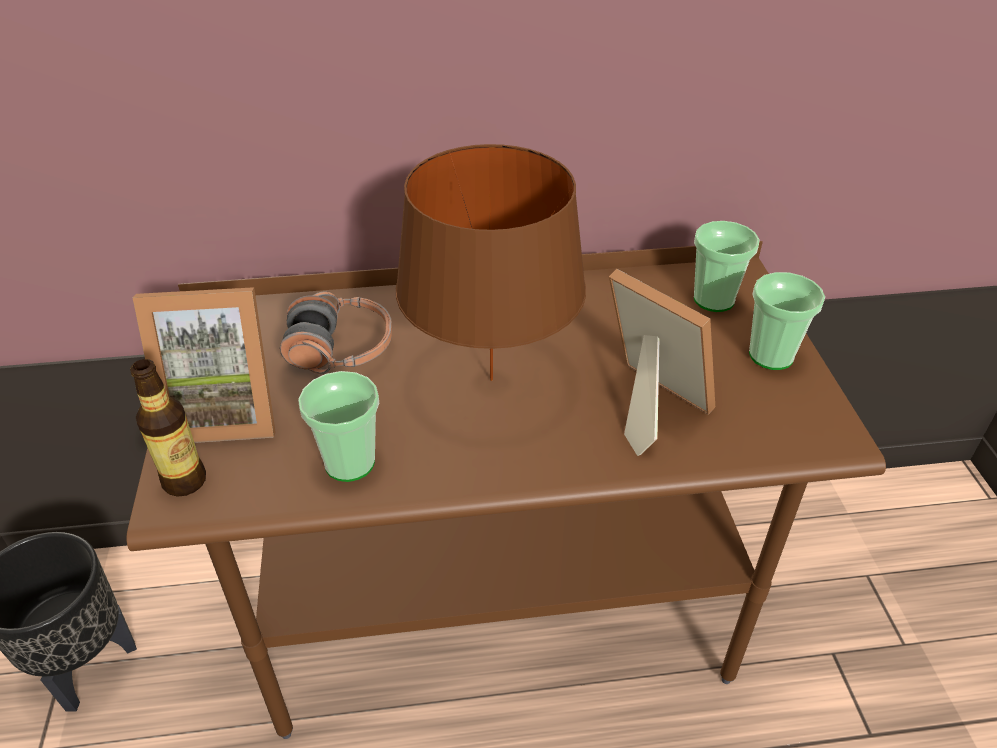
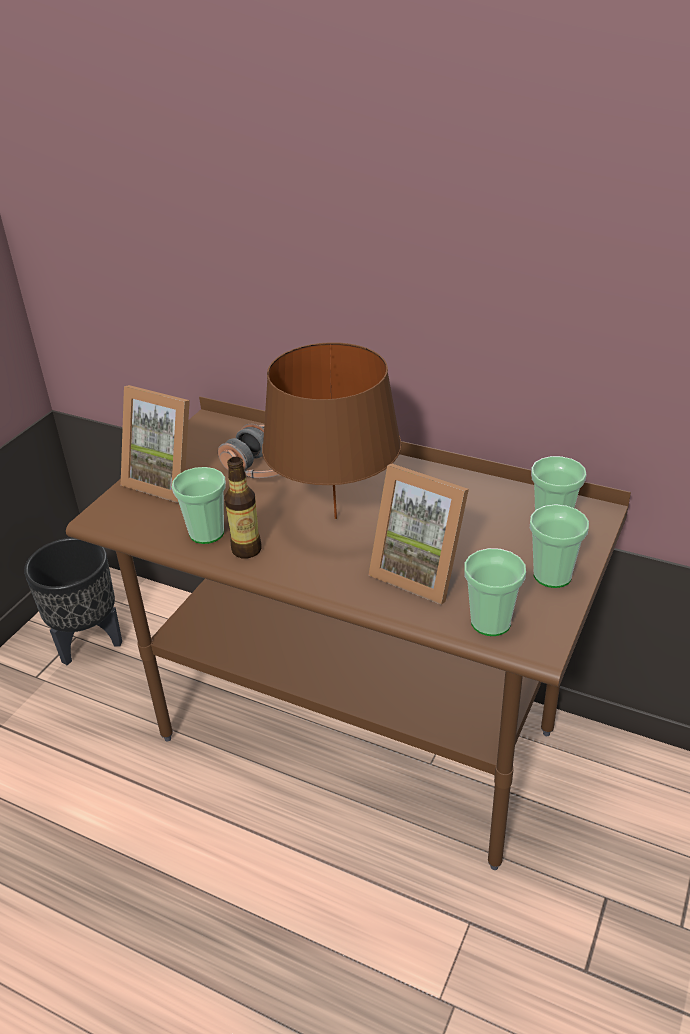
camera: 35 degrees right, 5 degrees down
bottle [130,359,206,497] -> bottle moved to [224,457,261,558]
picture frame [609,269,715,456] -> picture frame turned 135 degrees clockwise [369,464,469,605]
none -> cup [464,548,526,636]

